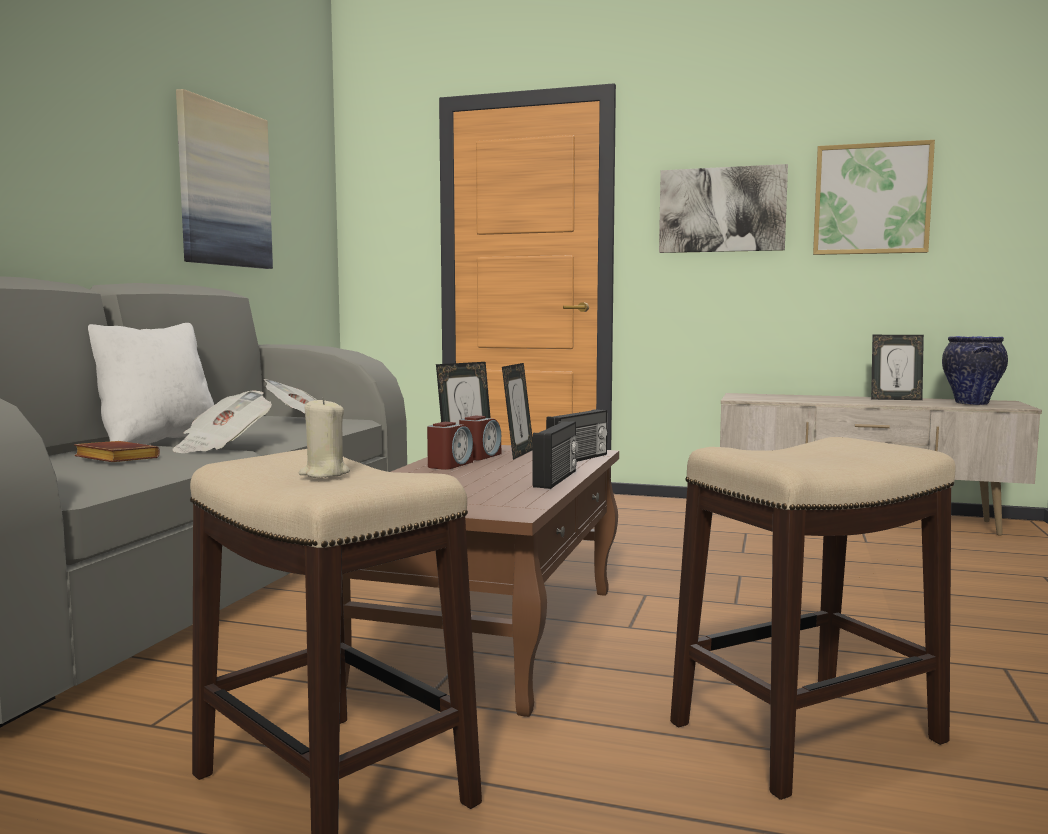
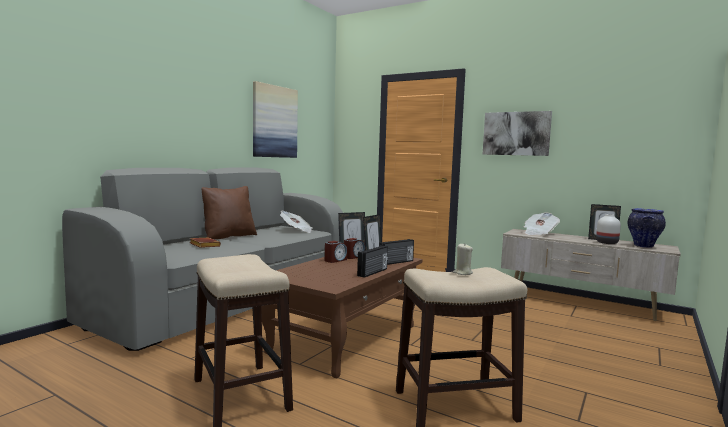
camera: 15 degrees right, 0 degrees up
white pillow [88,323,214,444] -> brown pillow [202,186,257,239]
newspaper [172,390,272,453] -> newspaper moved to [524,212,560,235]
beige candle [299,397,350,478] -> beige candle moved to [453,244,473,275]
picture [813,140,935,255] -> none
none -> white vase [596,214,621,244]

